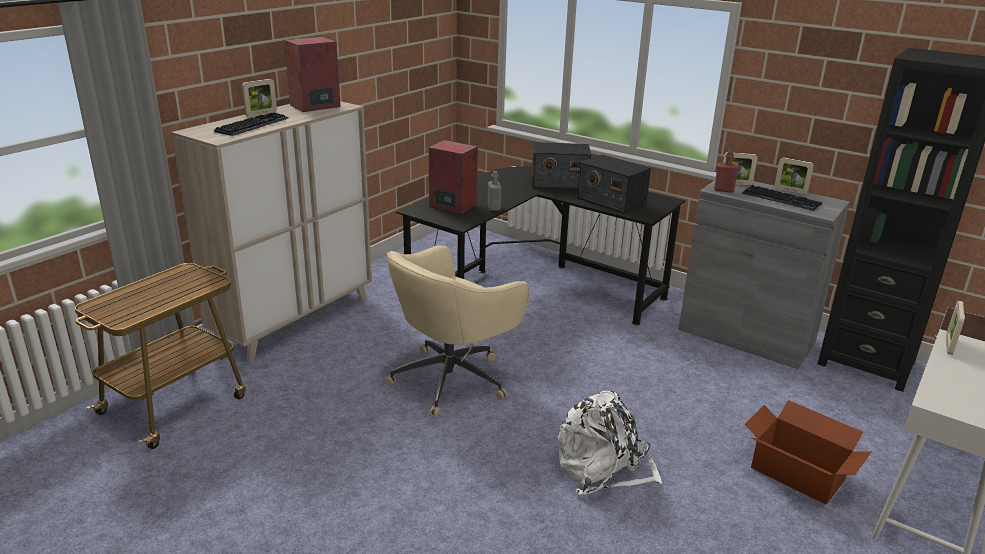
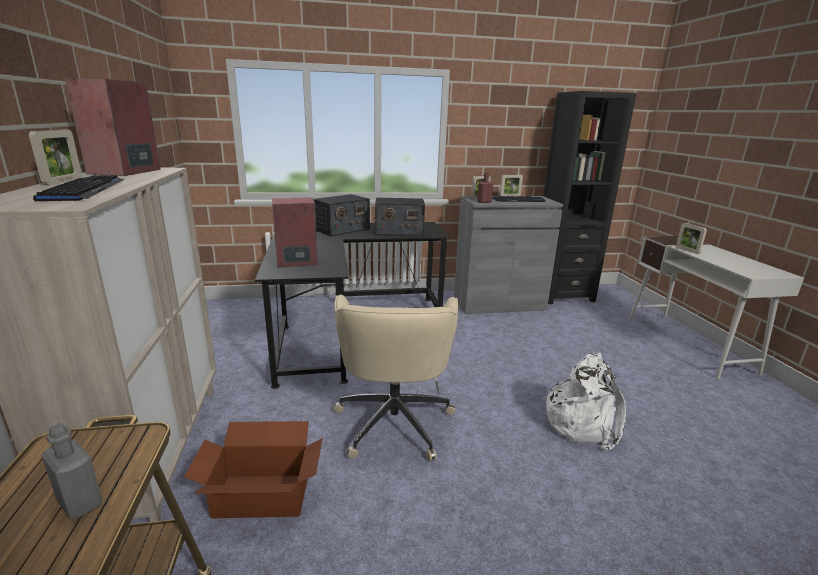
camera: 45 degrees left, 5 degrees down
grey bottle [488,171,502,211] -> grey bottle moved to [41,423,103,519]
cardboard box [745,400,872,505] -> cardboard box moved to [184,421,323,519]

